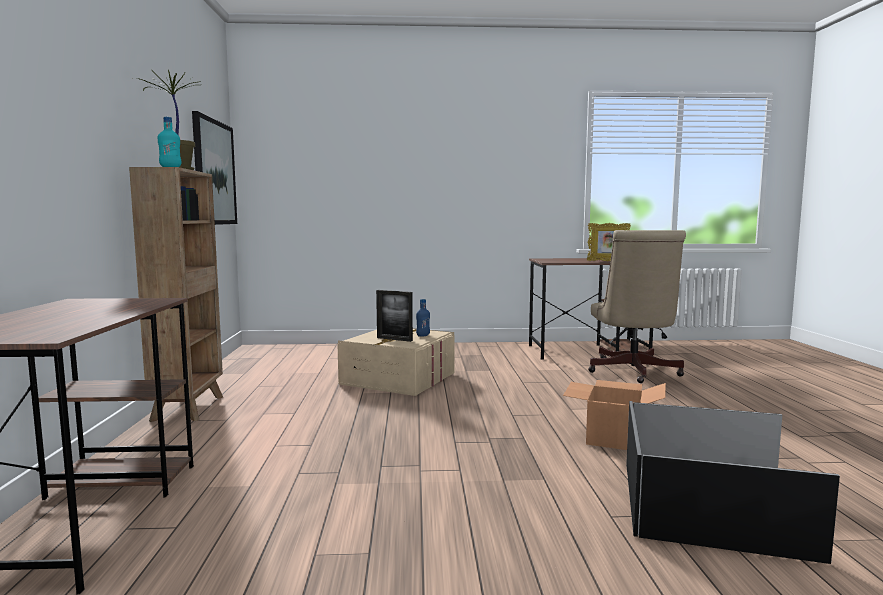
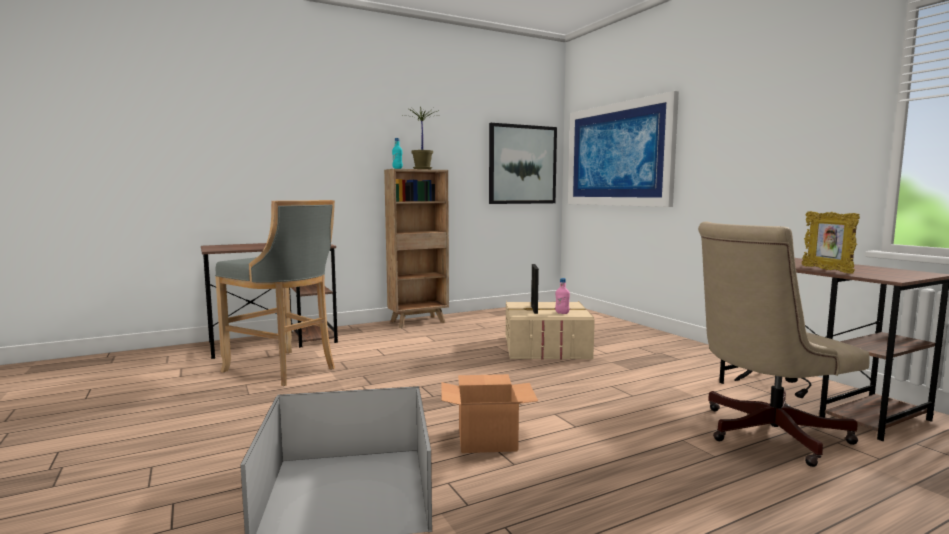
camera: 65 degrees right, 0 degrees up
blue bottle [416,299,430,337] -> pink bottle [555,278,570,314]
none -> grey stool [215,200,335,386]
none -> picture [568,91,679,207]

